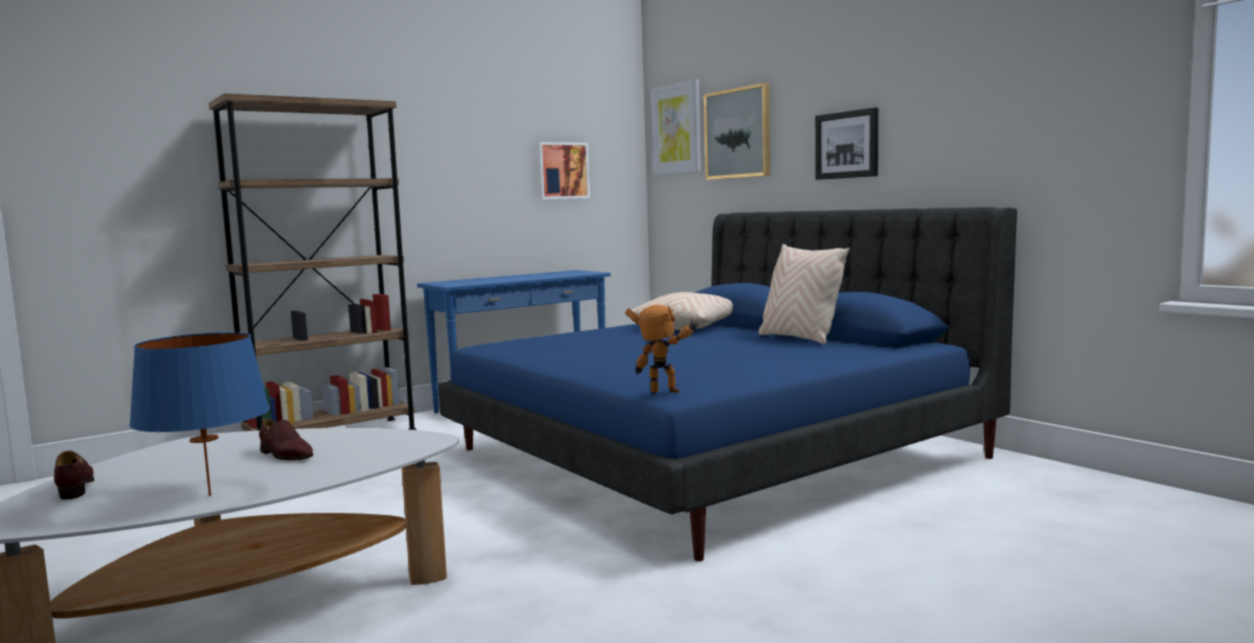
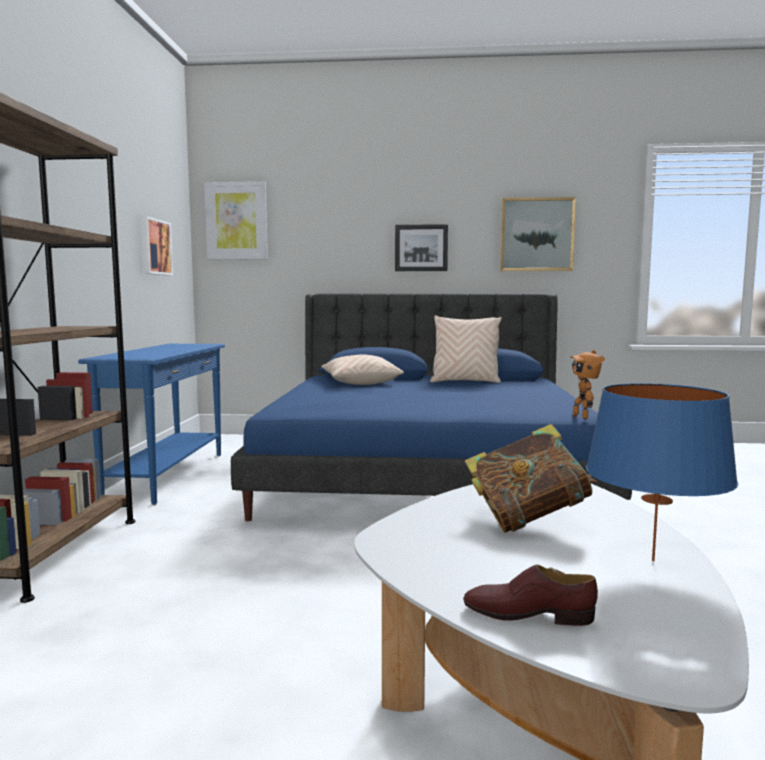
camera: 50 degrees left, 0 degrees up
brown shoe [259,419,313,461] -> book [465,424,597,533]
toy robot [625,305,699,393] -> toy robot turned 60 degrees counterclockwise [570,350,605,419]
picture [704,83,770,180] -> picture moved to [500,197,576,271]

